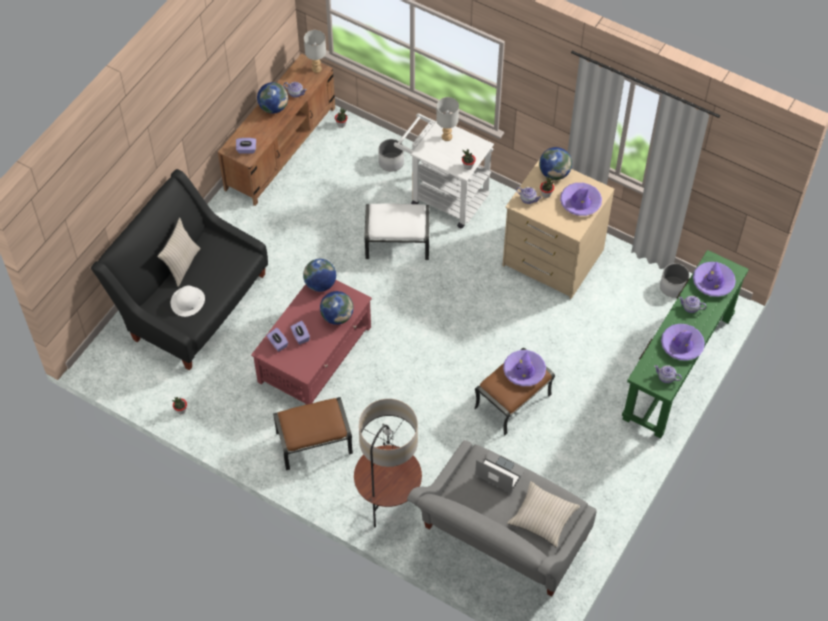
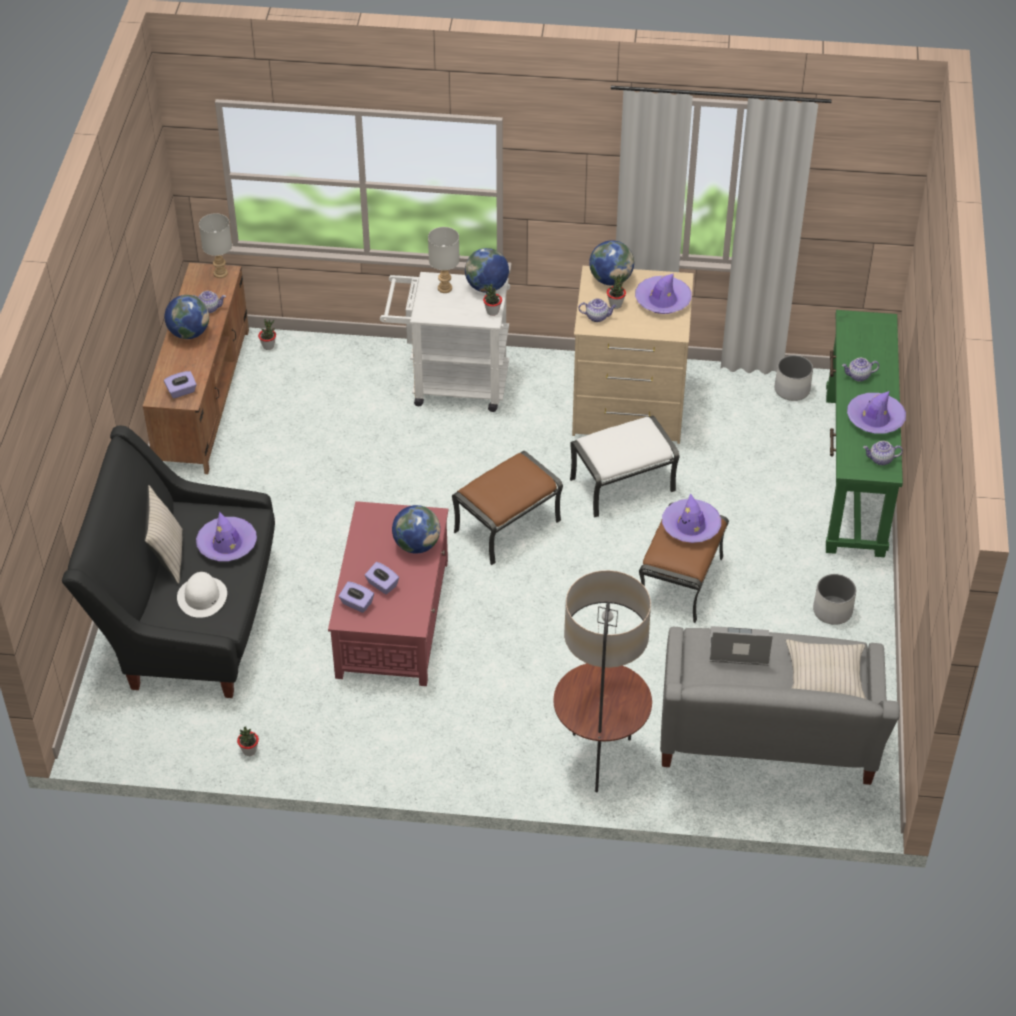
camera: 25 degrees left, 10 degrees down
brown ottoman [273,397,353,470] -> brown ottoman moved to [452,451,563,565]
globe [303,259,336,292] -> globe moved to [465,248,509,293]
white ottoman [365,203,430,260] -> white ottoman moved to [570,416,679,518]
white planter [379,139,404,172] -> white planter moved to [813,574,856,625]
purple hat [693,261,736,297] -> purple hat moved to [196,512,257,561]

